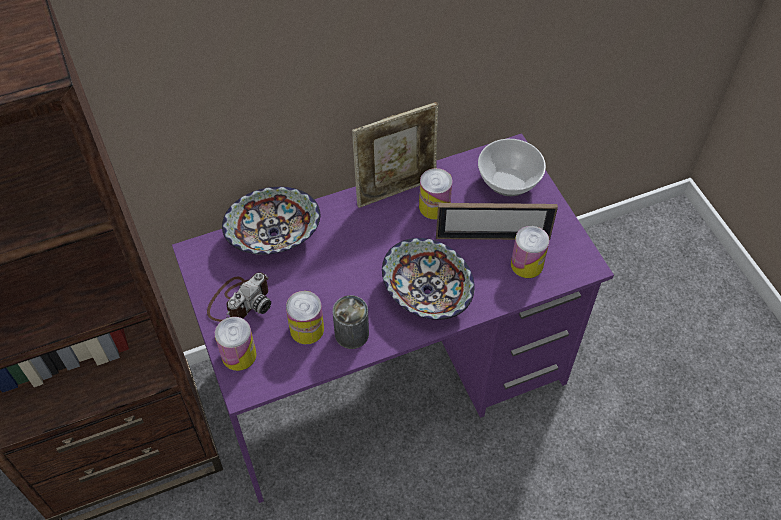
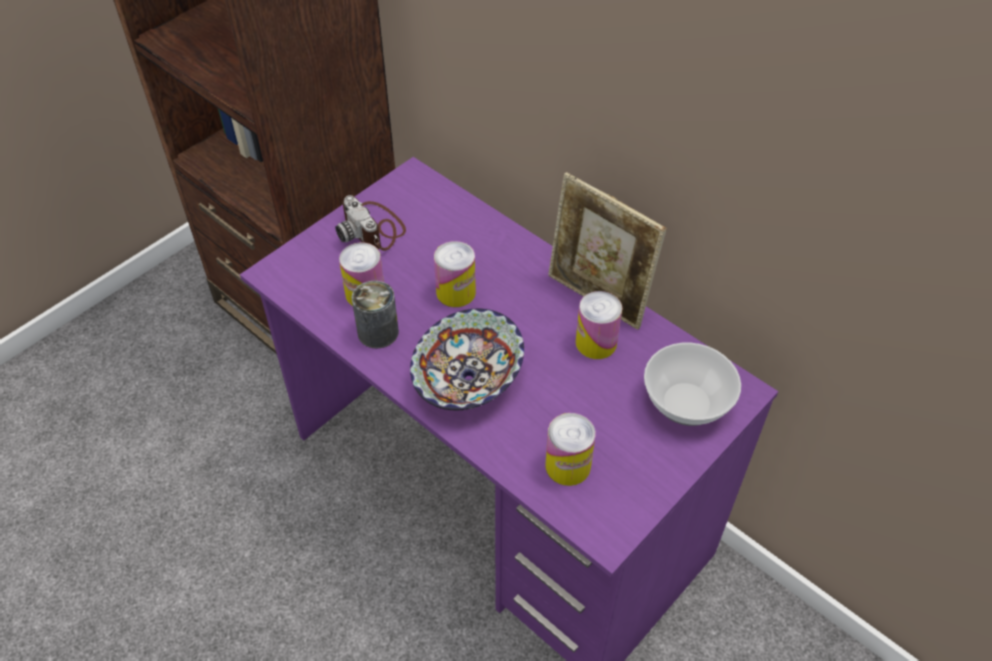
camera: 65 degrees right, 5 degrees down
camera [207,272,271,322] -> camera turned 45 degrees clockwise [335,195,406,251]
can [215,317,256,371] -> can moved to [434,241,476,307]
bowl [222,187,320,255] -> none
picture frame [436,203,558,240] -> none

